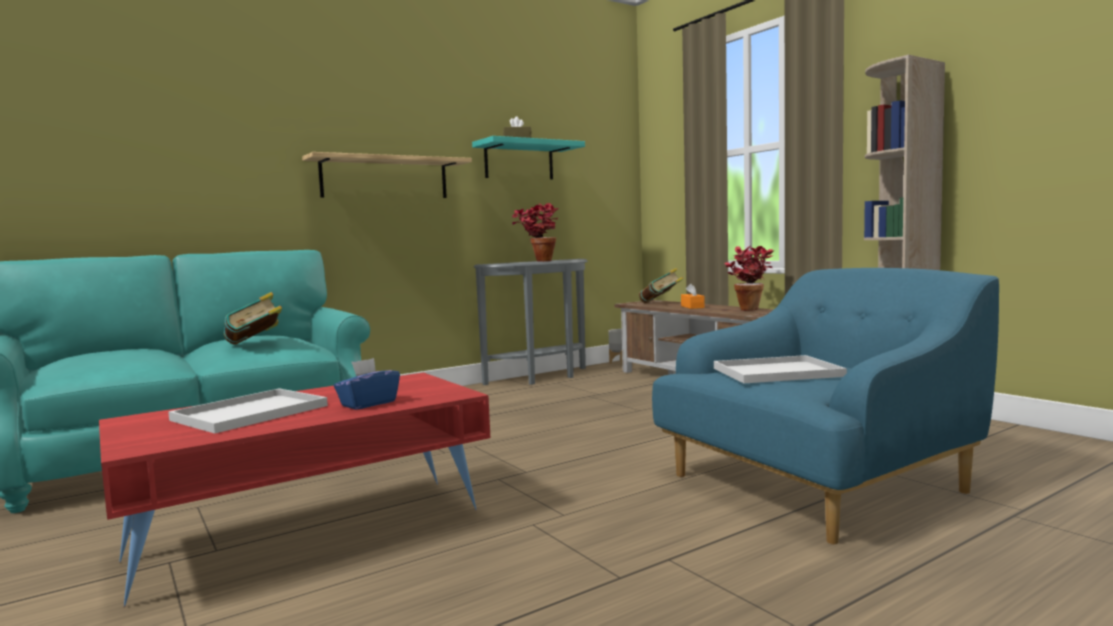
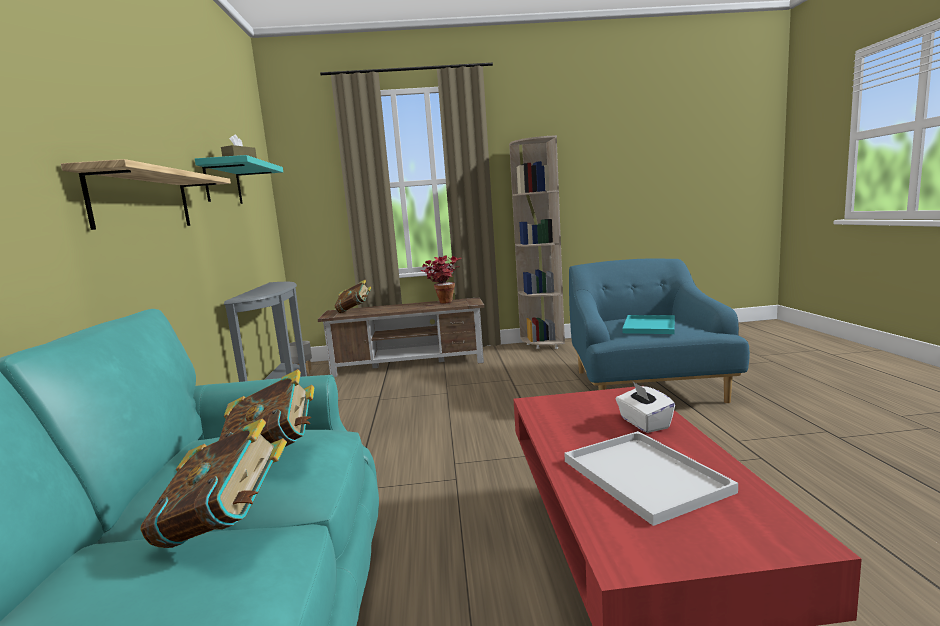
camera: 60 degrees left, 5 degrees up
blue tissue box [334,358,400,410] -> white tissue box [616,382,675,433]
potted plant [512,203,559,262] -> none
orange tissue box [681,284,705,309] -> none
white tray [714,355,847,383] -> turquoise tray [622,315,675,334]
none -> book [140,418,287,548]

